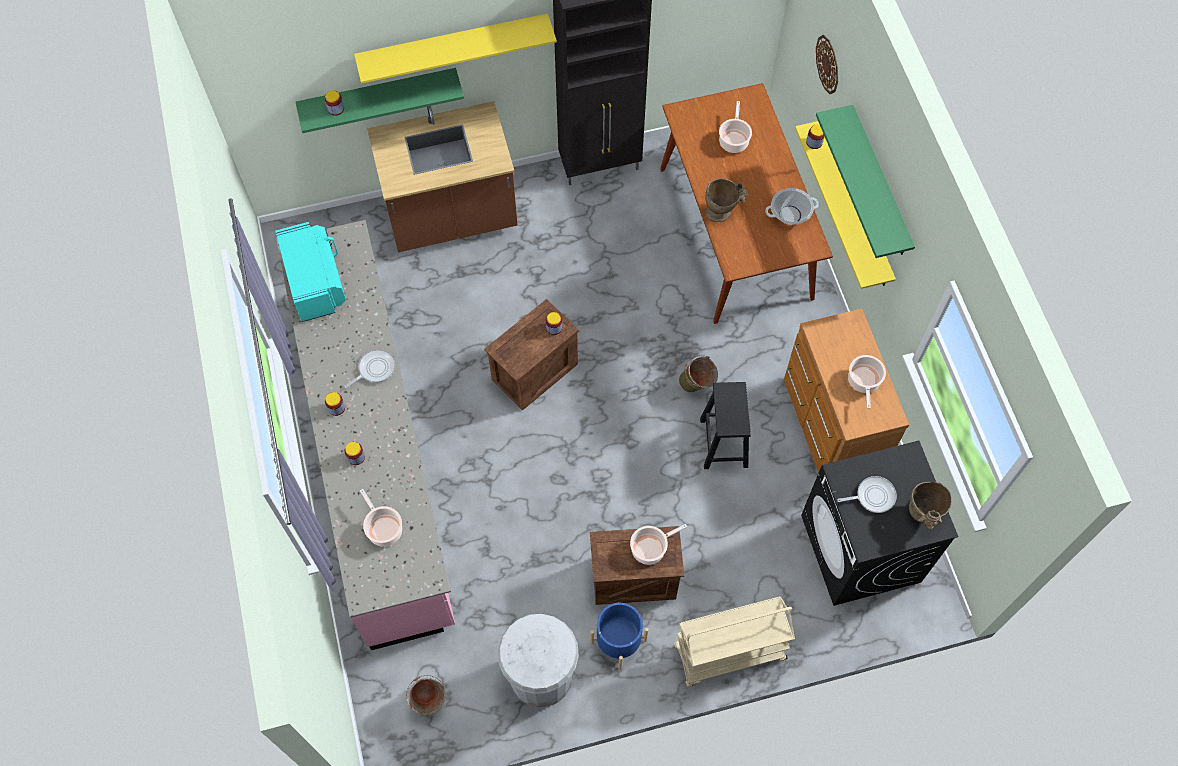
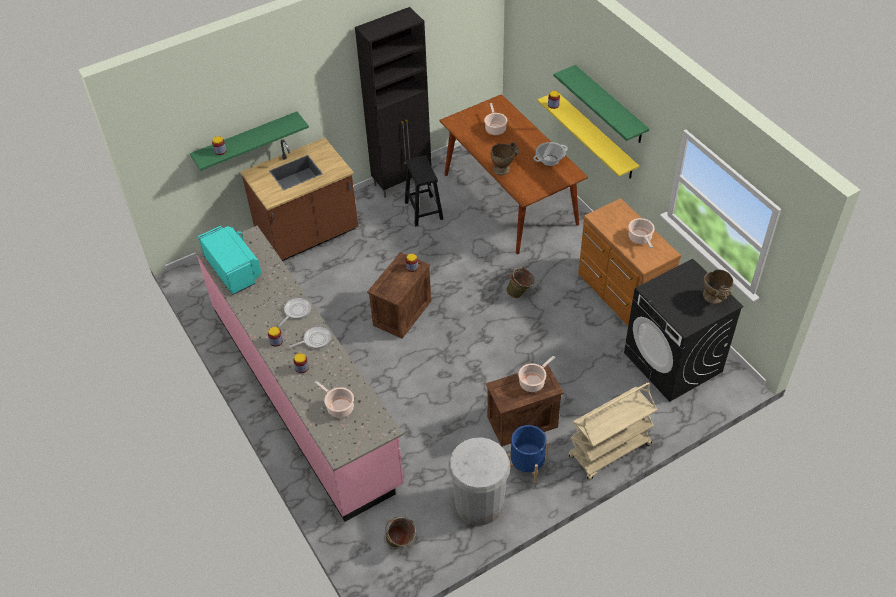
camera: 15 degrees left, 15 degrees down
yellow shelf [354,13,557,84] -> none
black stool [700,382,751,469] -> black stool moved to [405,155,443,226]
wall clock [816,35,838,94] -> none
frying pan [837,476,897,513] -> frying pan moved to [289,326,332,349]

